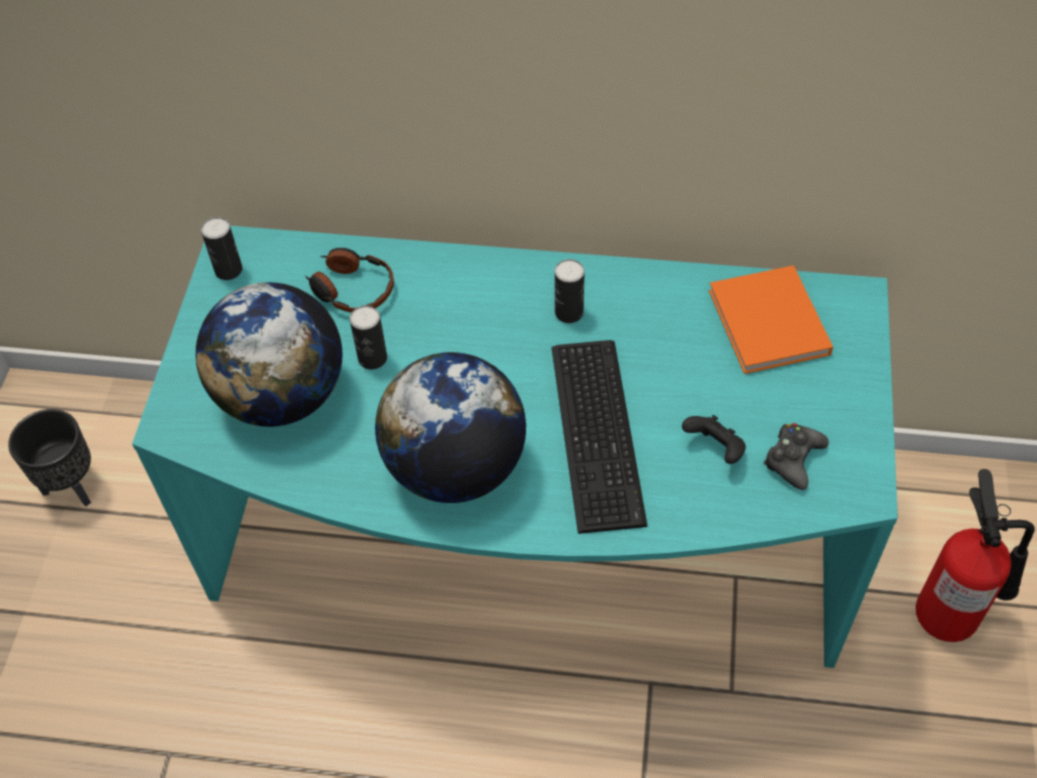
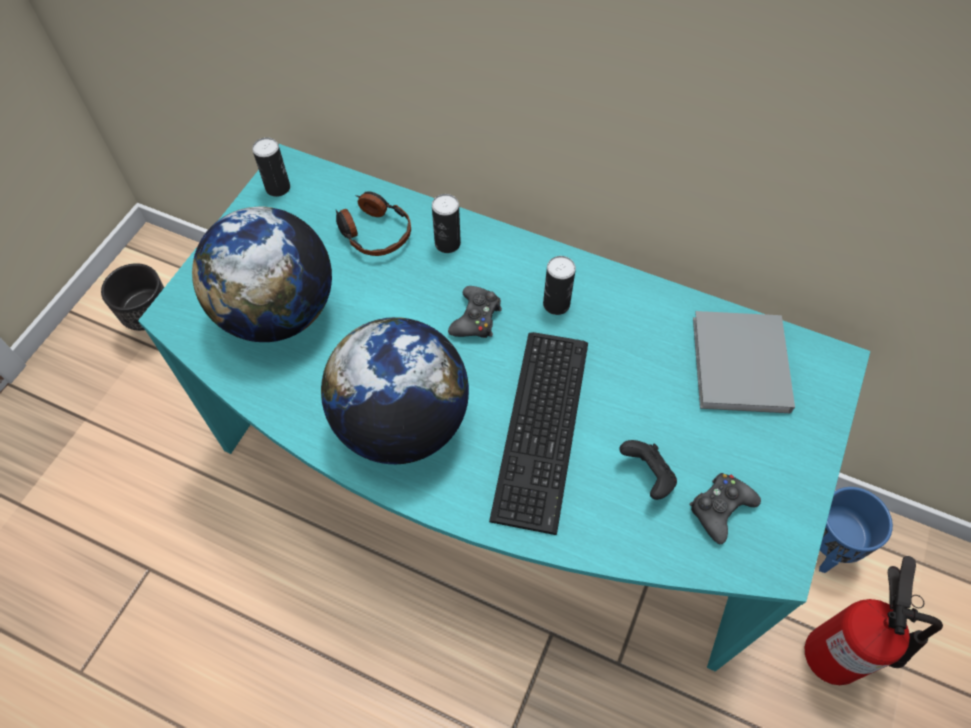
camera: 15 degrees right, 5 degrees up
can [350,305,387,369] -> can moved to [432,194,461,253]
orange book [709,265,833,374] -> grey book [693,311,795,413]
none -> black game controller [448,286,502,338]
none -> blue planter [819,487,893,573]

